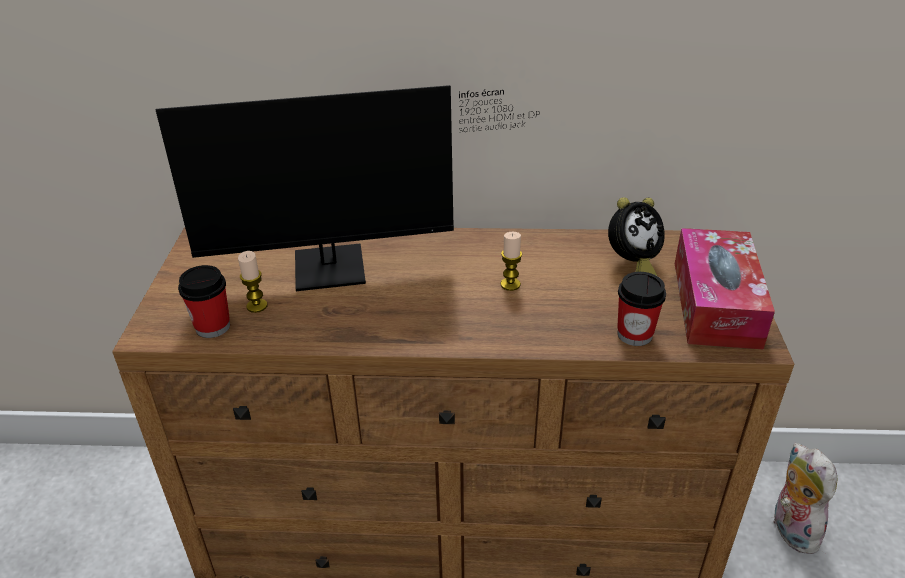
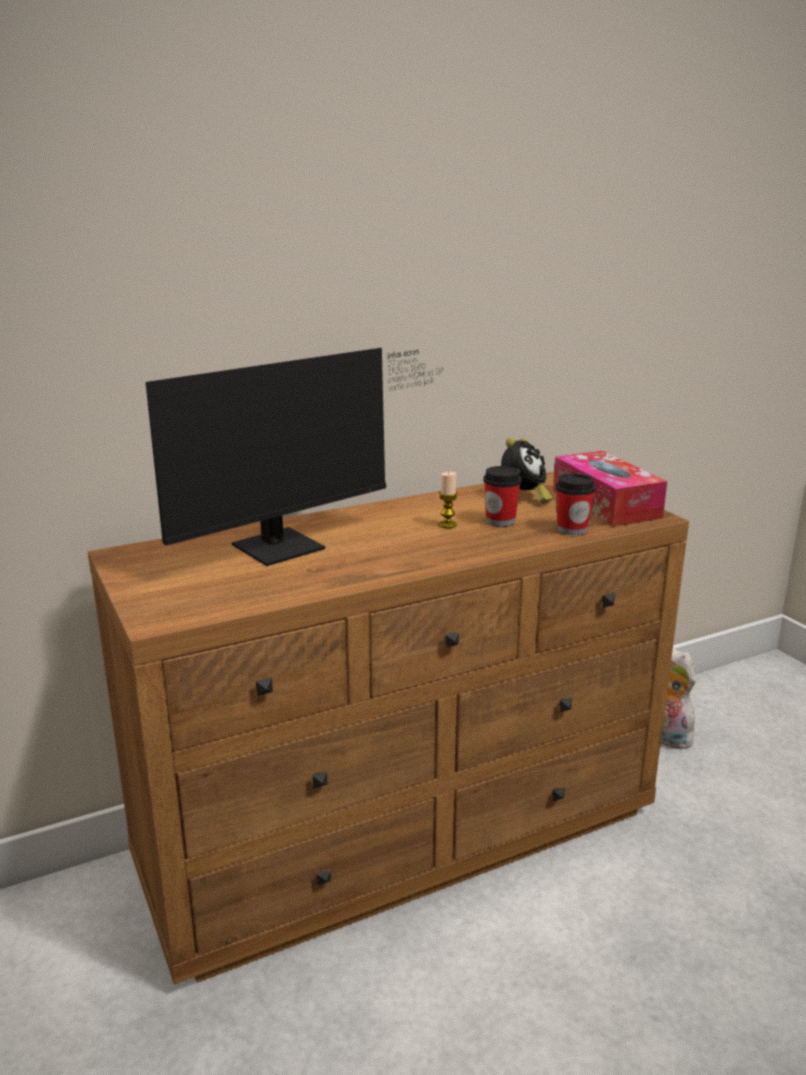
camera: 30 degrees left, 15 degrees down
cup [178,265,230,338] -> cup moved to [483,466,522,527]
candle [238,251,267,313] -> none

